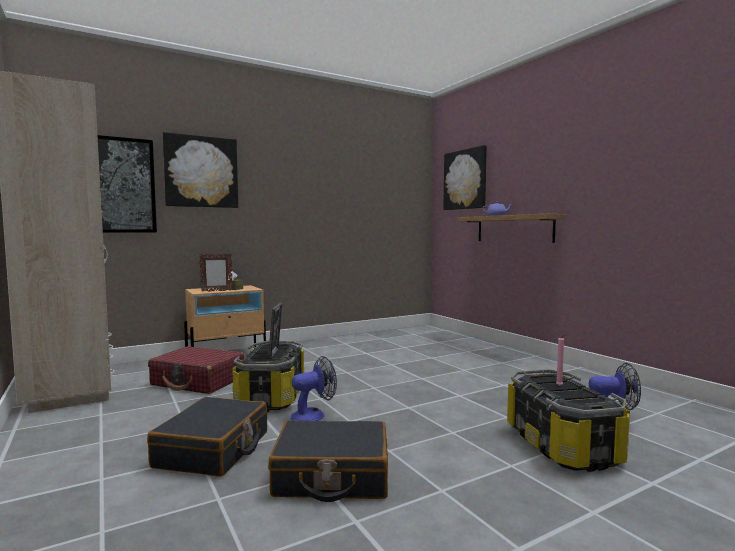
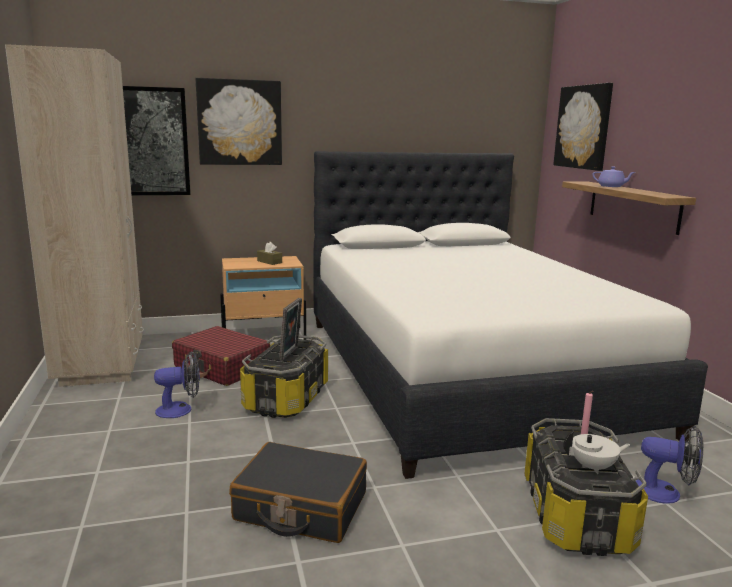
camera: 15 degrees right, 10 degrees up
black suitcase [147,397,267,477] -> none
picture frame [199,254,232,292] -> none
fan [291,356,337,421] -> fan moved to [154,352,200,418]
none -> white bed [313,151,708,479]
none -> white teapot [564,431,631,474]

